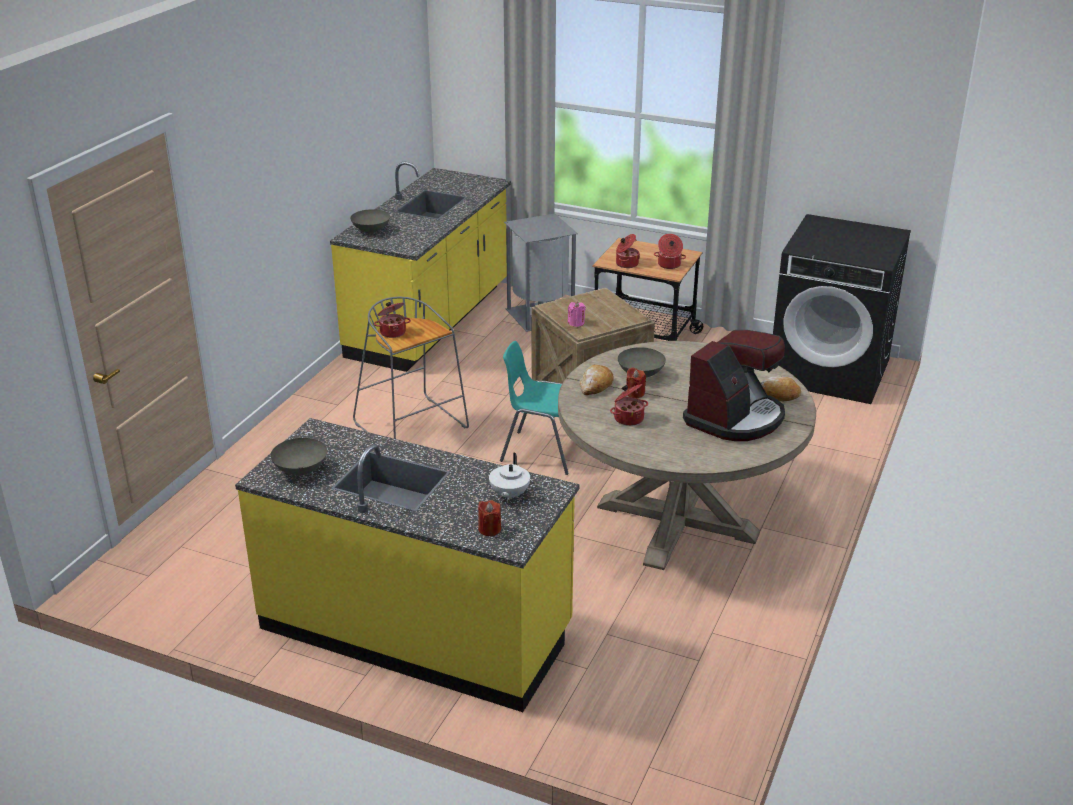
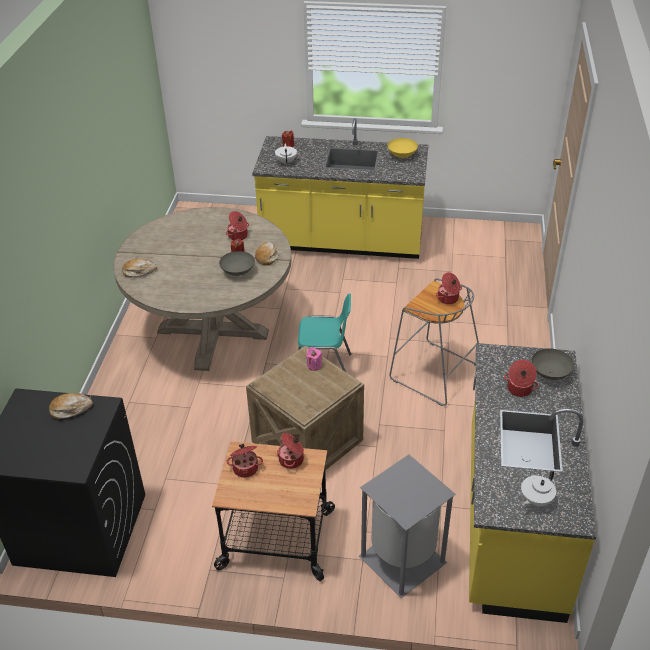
camera: 165 degrees right, 10 degrees up
grey bowl [270,438,327,475] -> yellow bowl [387,138,418,158]
coffee machine [683,330,785,441] -> none
none -> bread [49,393,93,419]
none -> cooking pot [504,360,539,397]
none -> white teapot [521,470,556,507]

